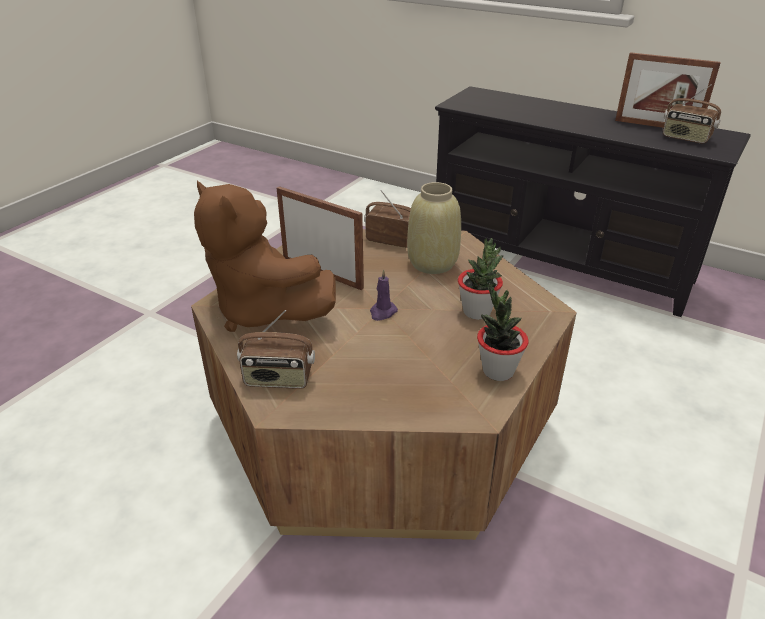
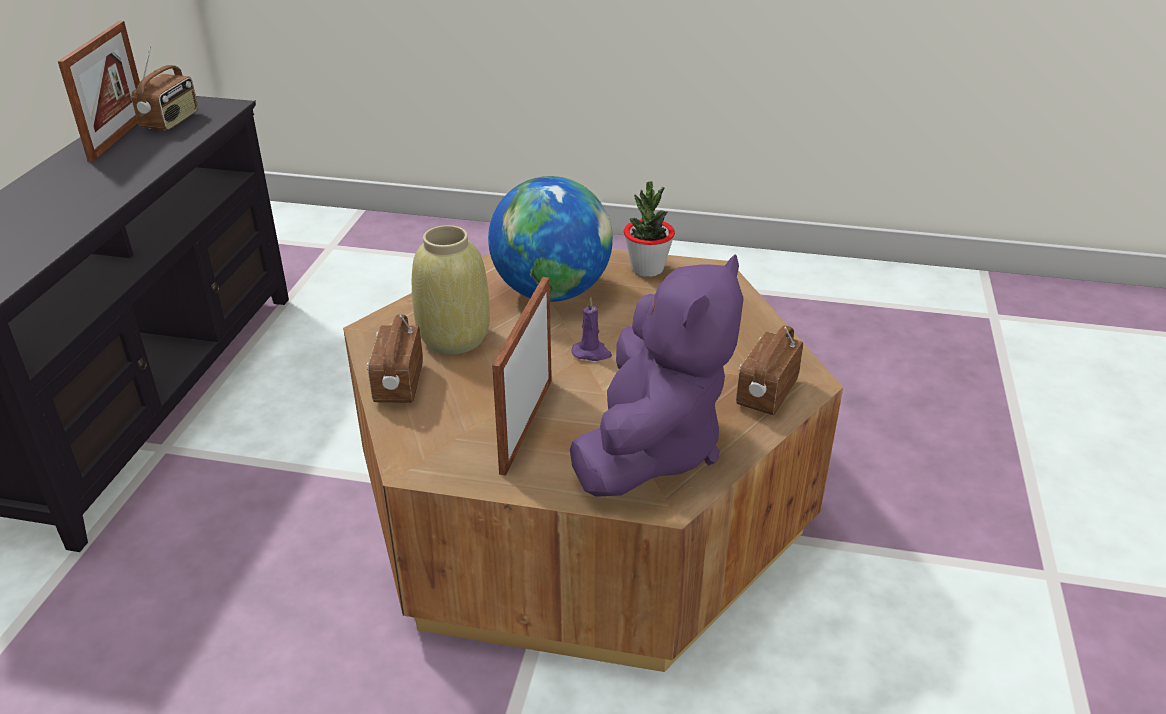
camera: 110 degrees left, 0 degrees up
brown plush toy [194,181,336,332] -> purple plush toy [570,254,744,497]
radio [237,310,315,389] -> radio turned 135 degrees counterclockwise [736,326,803,415]
potted plant [458,238,504,320] -> globe [488,176,613,302]

